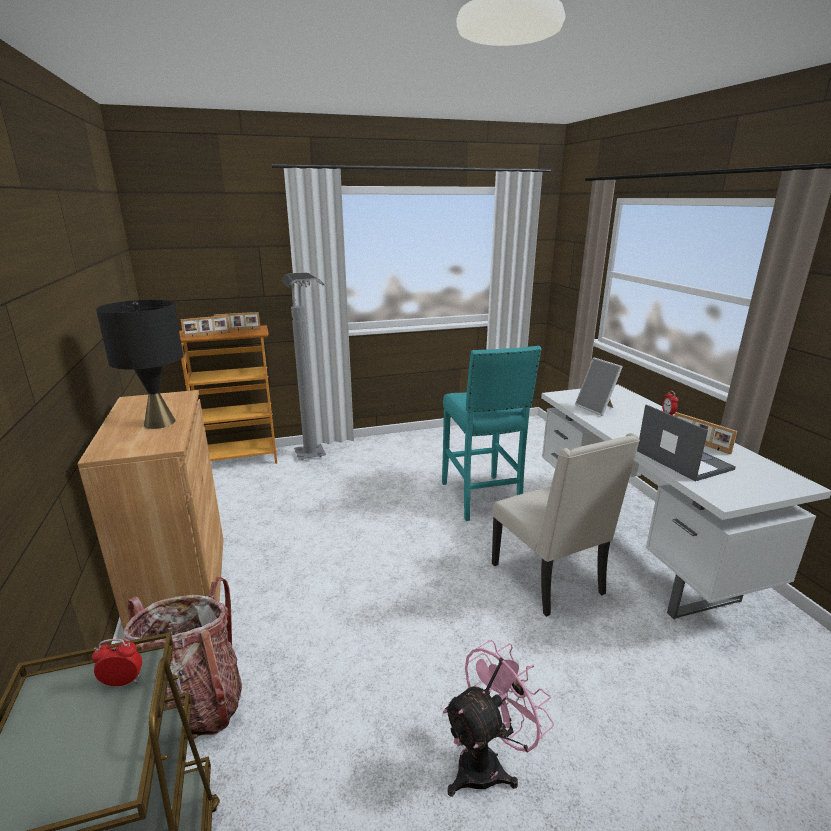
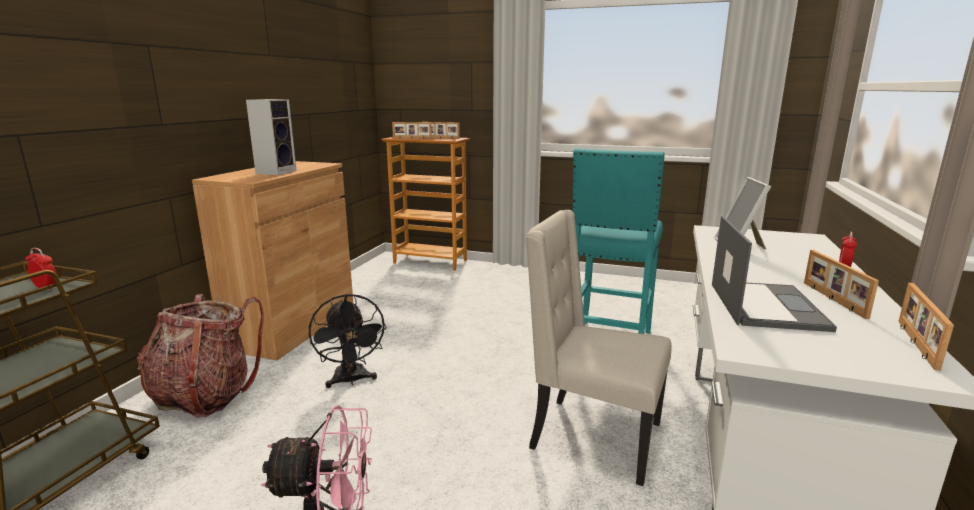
camera: 35 degrees right, 5 degrees down
black table lamp [96,300,183,429] -> speaker [246,99,297,175]
grey floor lamp [282,273,326,460] -> none
beige chair [492,433,640,617] -> beige chair turned 105 degrees clockwise [526,210,672,486]
none -> black fan [309,294,387,388]
none -> picture frame [898,283,954,371]

